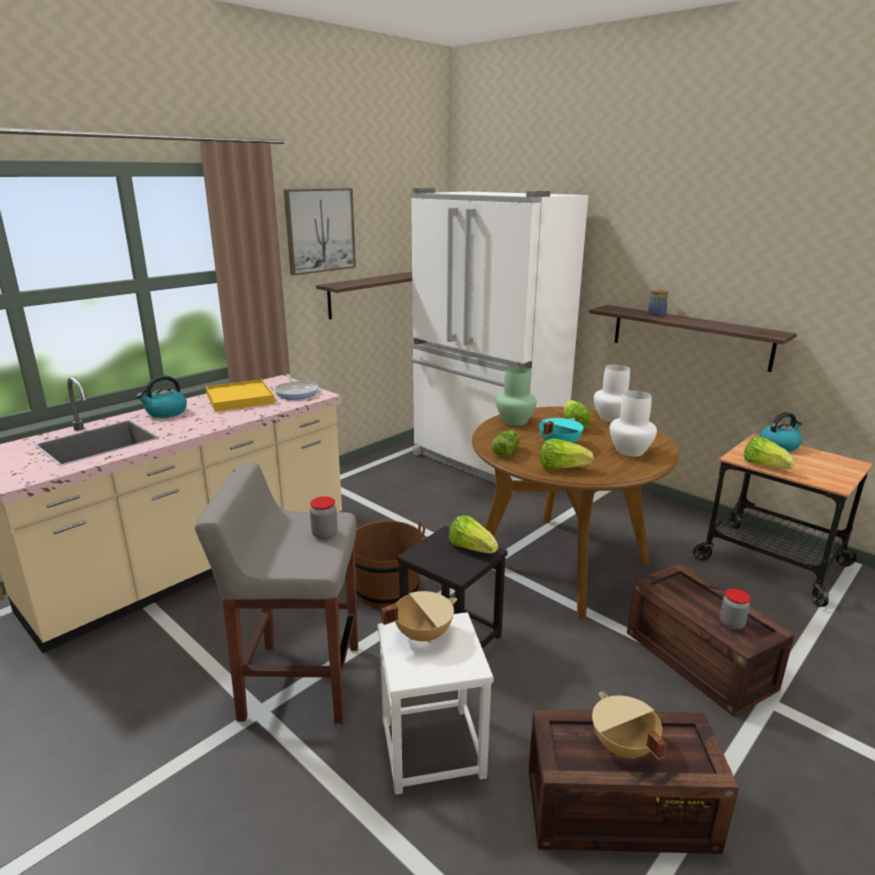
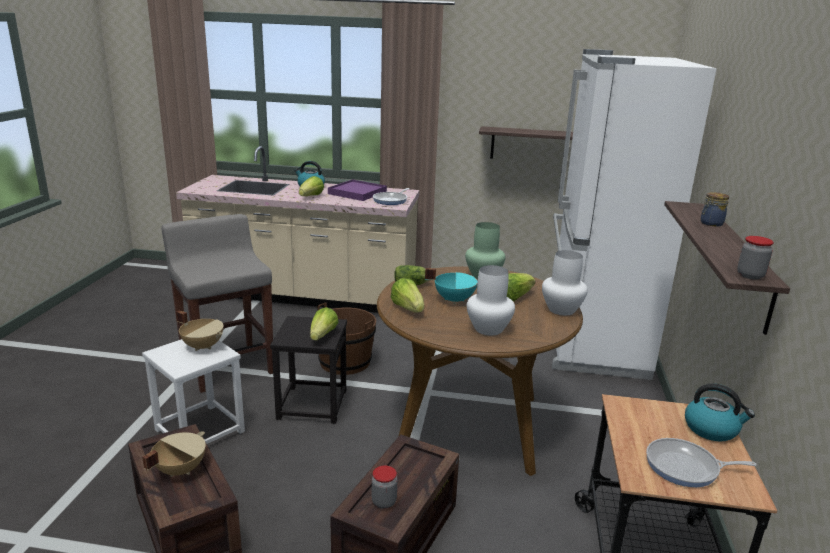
camera: 55 degrees right, 0 degrees up
yellow tray [206,379,275,412] -> purple tray [328,180,387,201]
picture [284,188,356,275] -> none
jar [310,496,338,540] -> jar moved to [737,236,774,279]
lettuce [744,437,795,469] -> lettuce moved to [299,176,324,196]
none -> frying pan [646,438,756,487]

